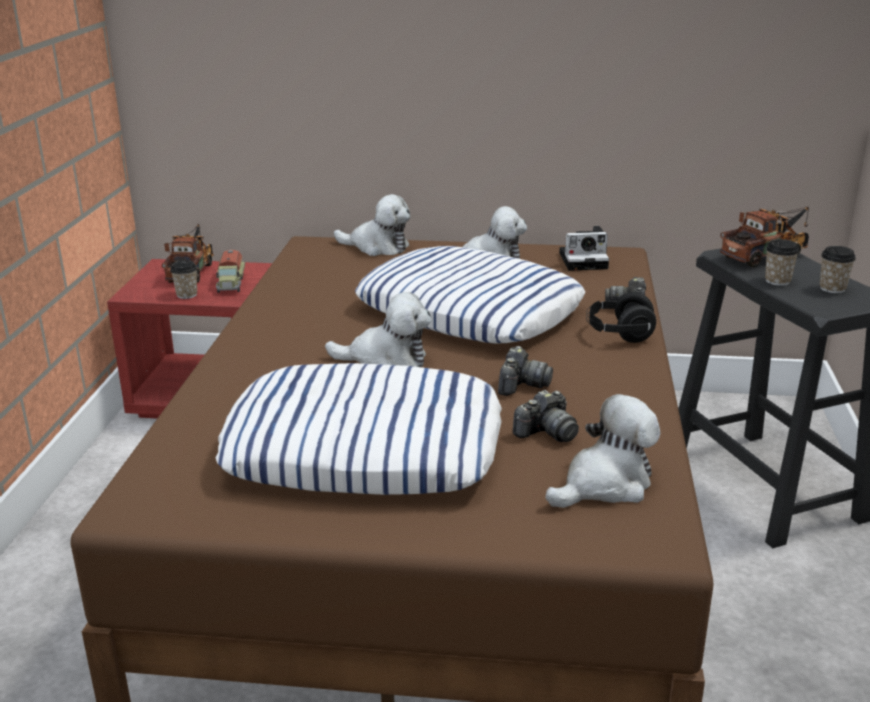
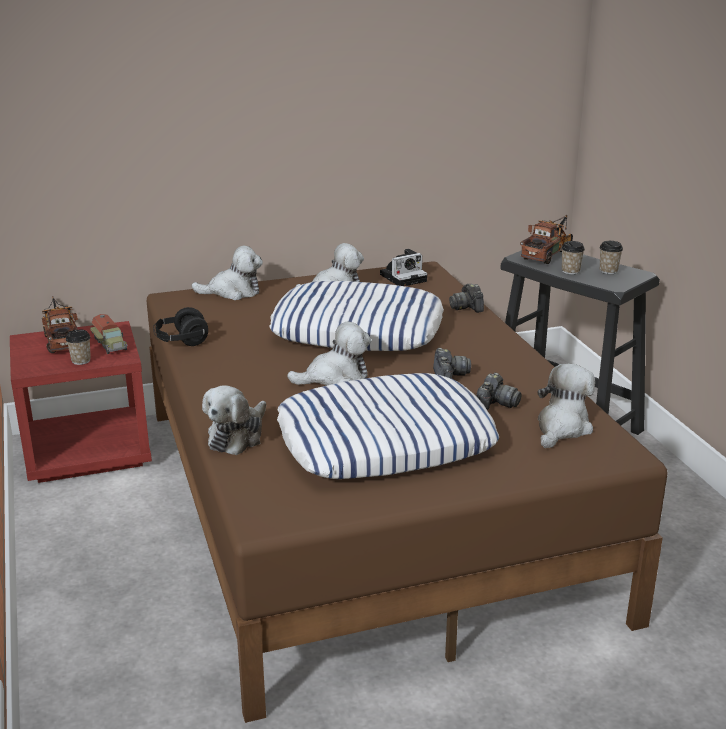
camera: 25 degrees left, 0 degrees up
black headphones [586,292,656,343] -> black headphones moved to [153,307,208,346]
none -> plush toy [202,386,266,455]

